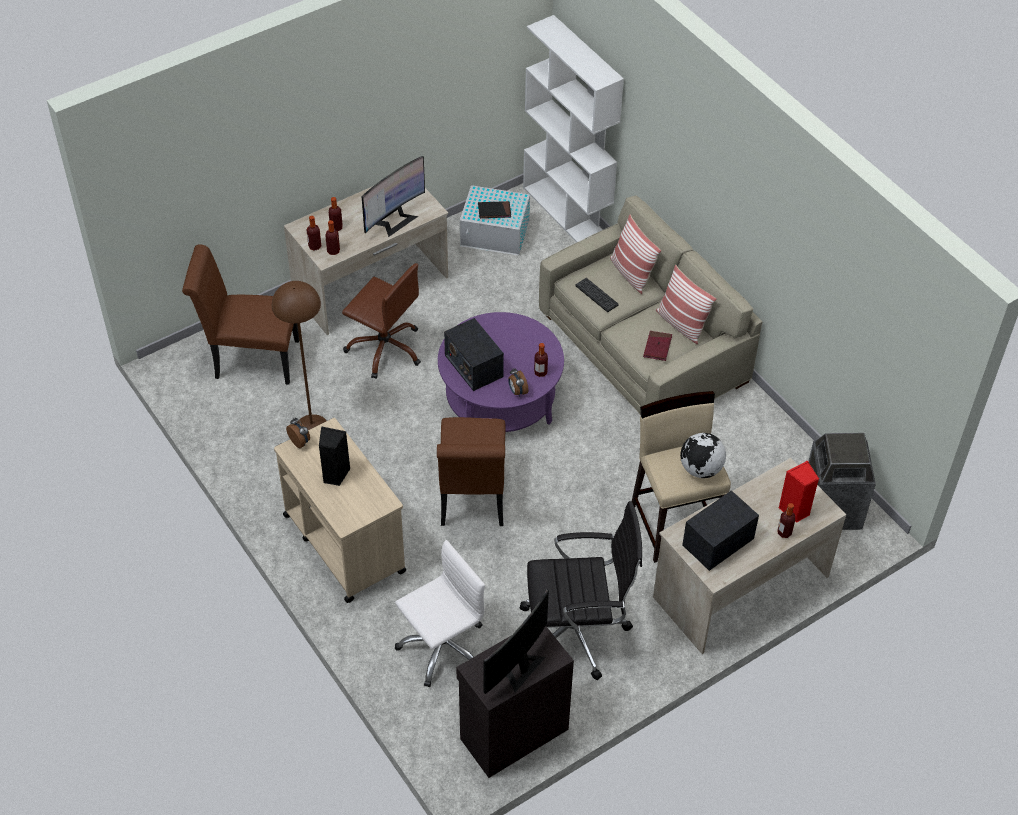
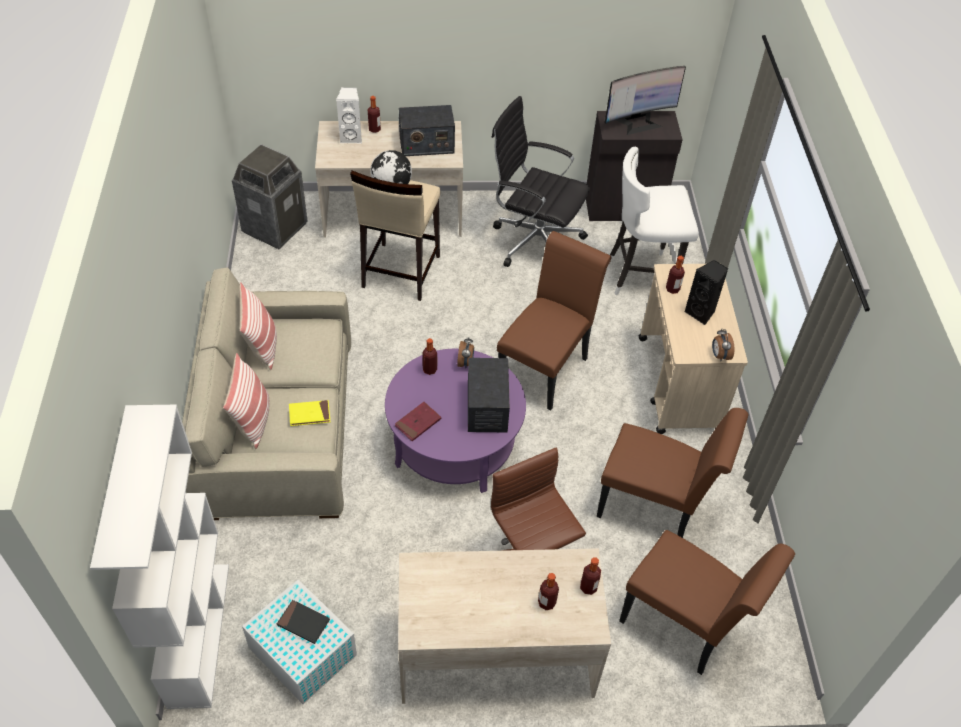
camera: 150 degrees left, 0 degrees up
brown floor lamp [272,281,327,430] -> brown chair [597,408,748,538]
bottle [325,220,340,255] -> bottle moved to [666,256,685,294]
monitor [362,156,425,237] -> none
white office chair [395,540,485,687] -> white stool [610,147,699,295]
keyboard [575,278,619,312] -> yellow book [289,400,330,426]
red book [643,331,672,361] -> red book moved to [395,402,441,441]
red speaker [779,461,819,523] -> white speaker [336,87,362,143]

